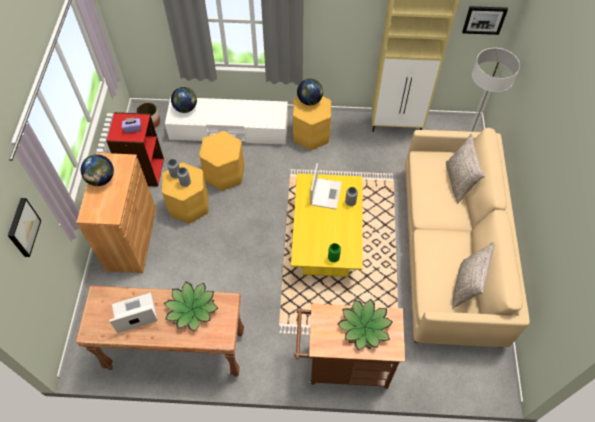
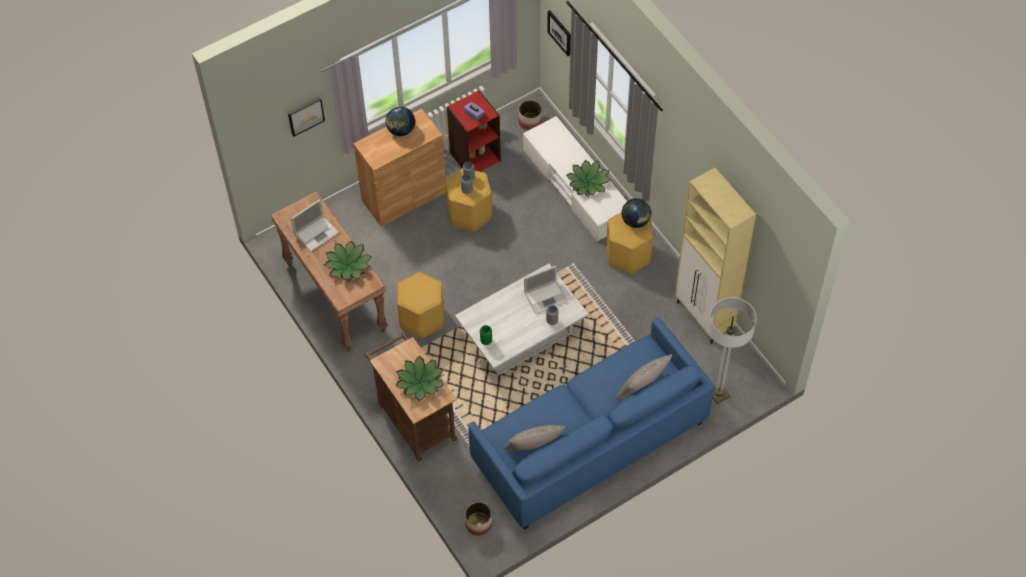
camera: 55 degrees right, 0 degrees up
laptop [109,292,158,333] -> laptop turned 105 degrees clockwise [291,199,339,252]
globe [171,87,197,113] -> none
yellow stool [199,131,244,191] -> yellow stool moved to [397,272,443,338]
yellow coffee table [291,173,363,277] -> white coffee table [455,264,589,376]
beige sofa [405,128,530,347] -> blue sofa [469,318,714,529]
picture [462,6,508,35] -> picture moved to [547,10,571,56]
none -> planter [465,502,492,536]
none -> potted plant [566,160,611,197]

